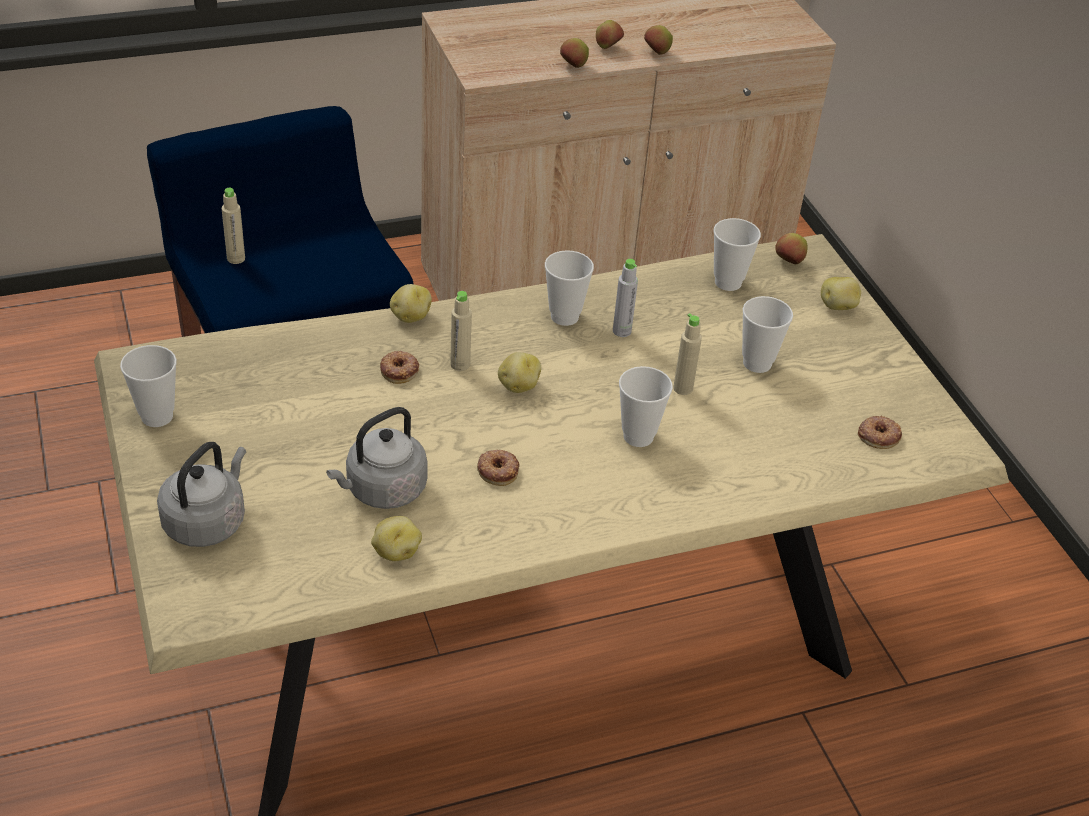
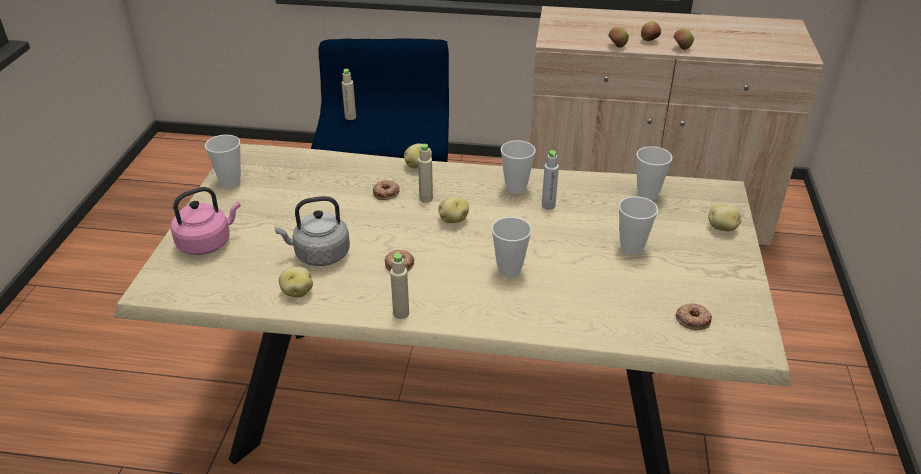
camera: 30 degrees right, 5 degrees down
grey kettle [157,442,246,547] -> pink kettle [171,187,241,255]
beige bottle [673,313,702,395] -> beige bottle moved to [390,251,409,319]
apple [775,233,808,264] -> none

